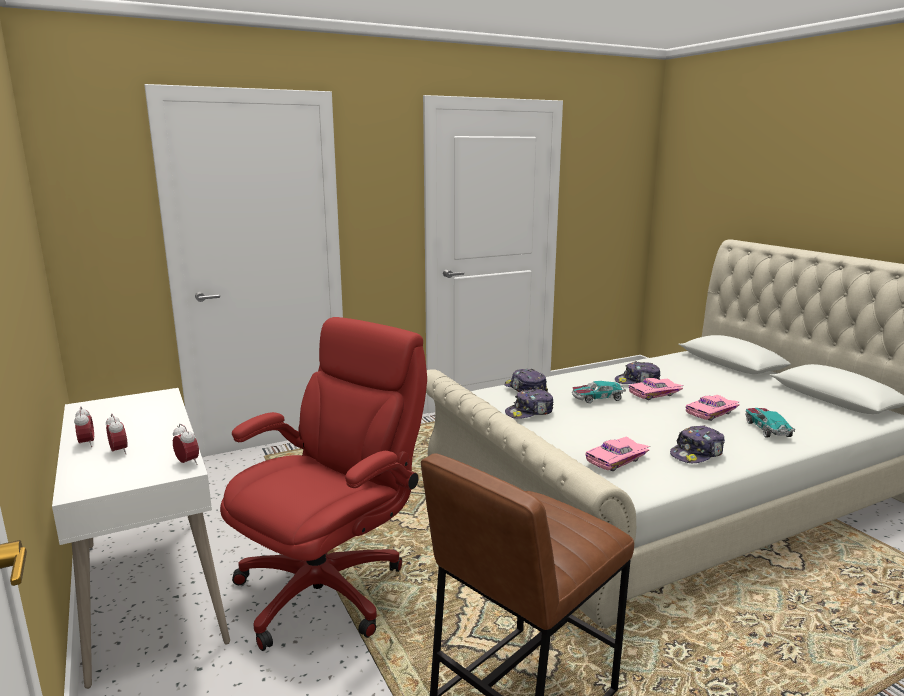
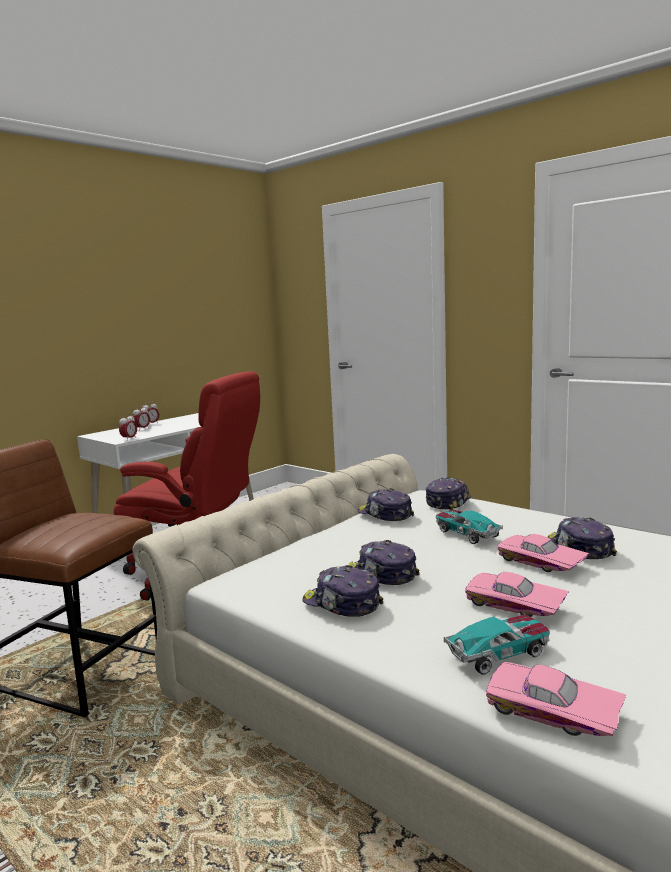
camera: 70 degrees right, 5 degrees down
pink toy car [585,437,650,471] -> pink toy car moved to [486,662,626,736]
none -> cap [349,540,420,585]

